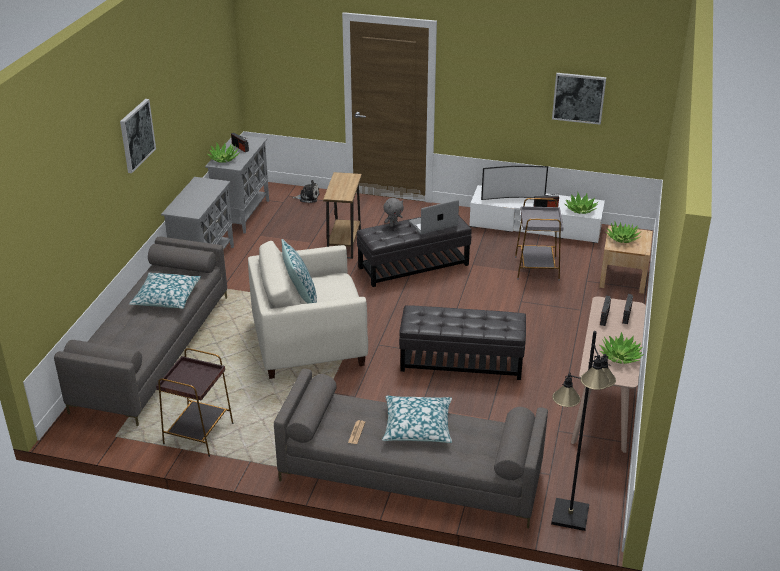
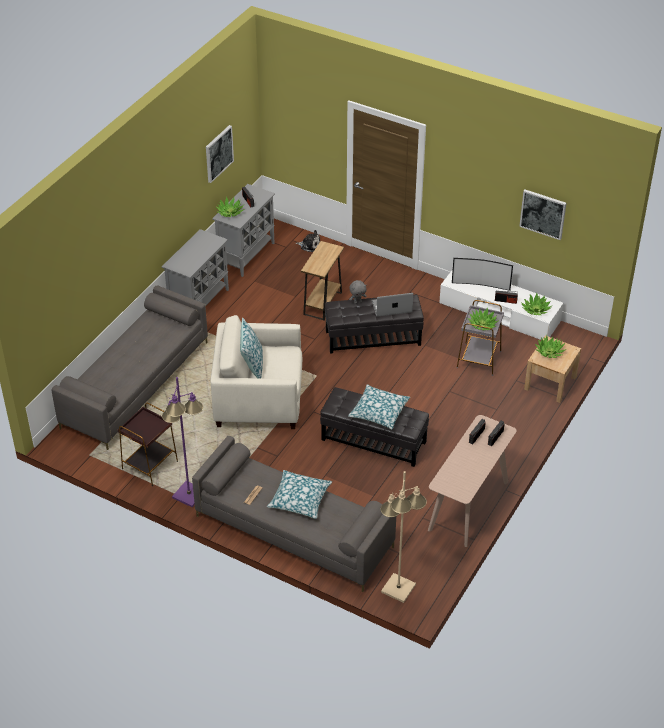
camera: 15 degrees right, 10 degrees up
picture [120,99,156,173] -> picture moved to [206,125,234,183]
pillow [129,273,201,309] -> pillow moved to [348,384,410,429]
black floor lamp [551,331,616,531] -> beige floor lamp [380,471,427,603]
potted plant [600,332,644,364] -> potted plant moved to [467,308,499,330]
none -> purple floor lamp [162,377,203,507]

